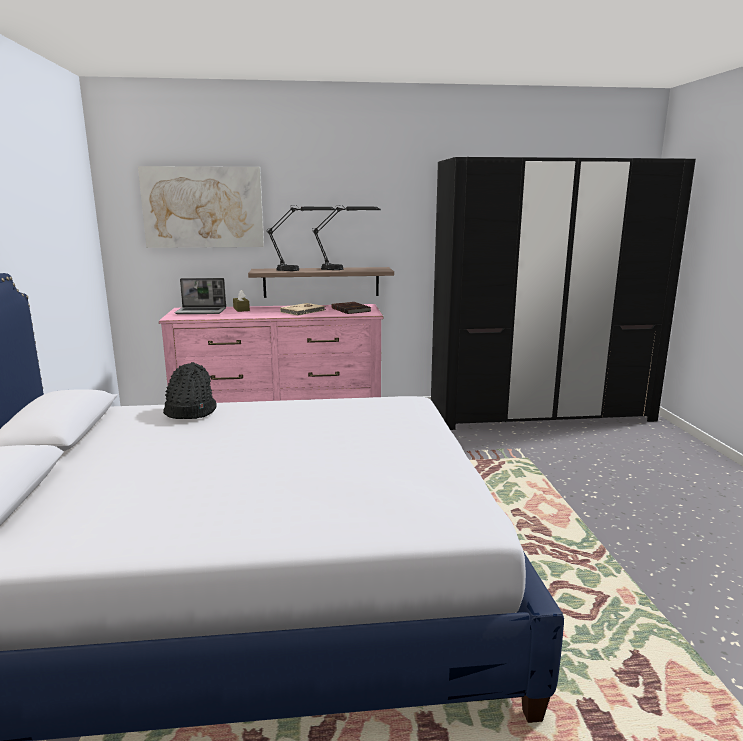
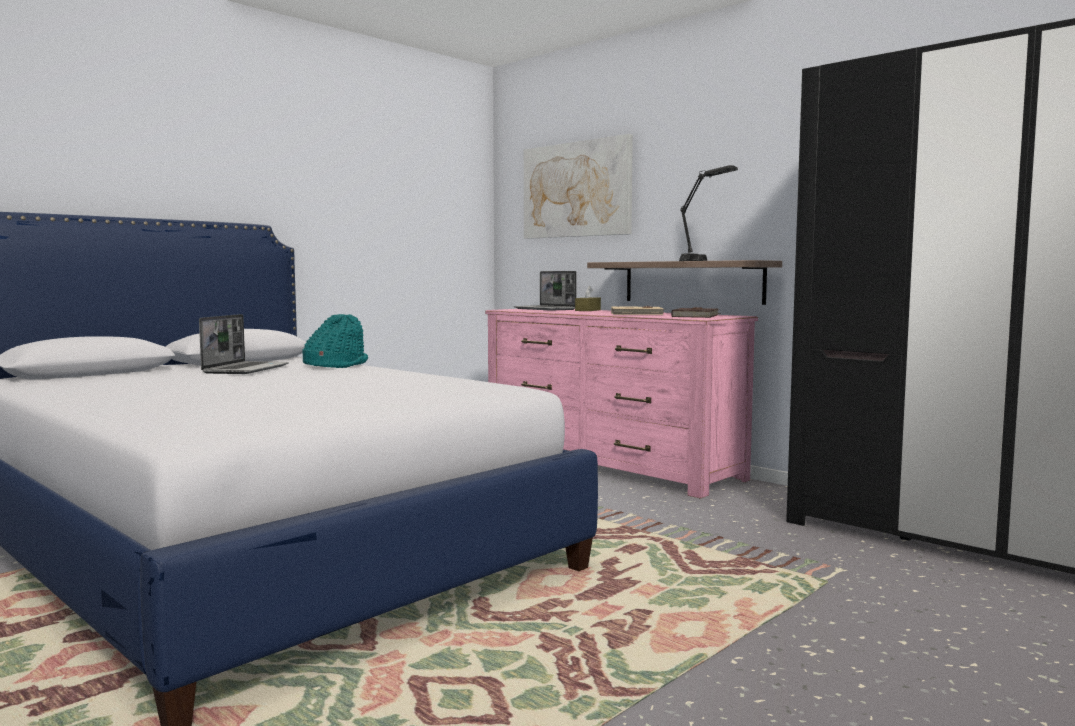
camera: 50 degrees right, 10 degrees down
black hat [163,362,217,419] -> turquoise hat [303,314,368,368]
black table lamp [268,205,336,271] -> none
none -> laptop [199,314,289,374]

